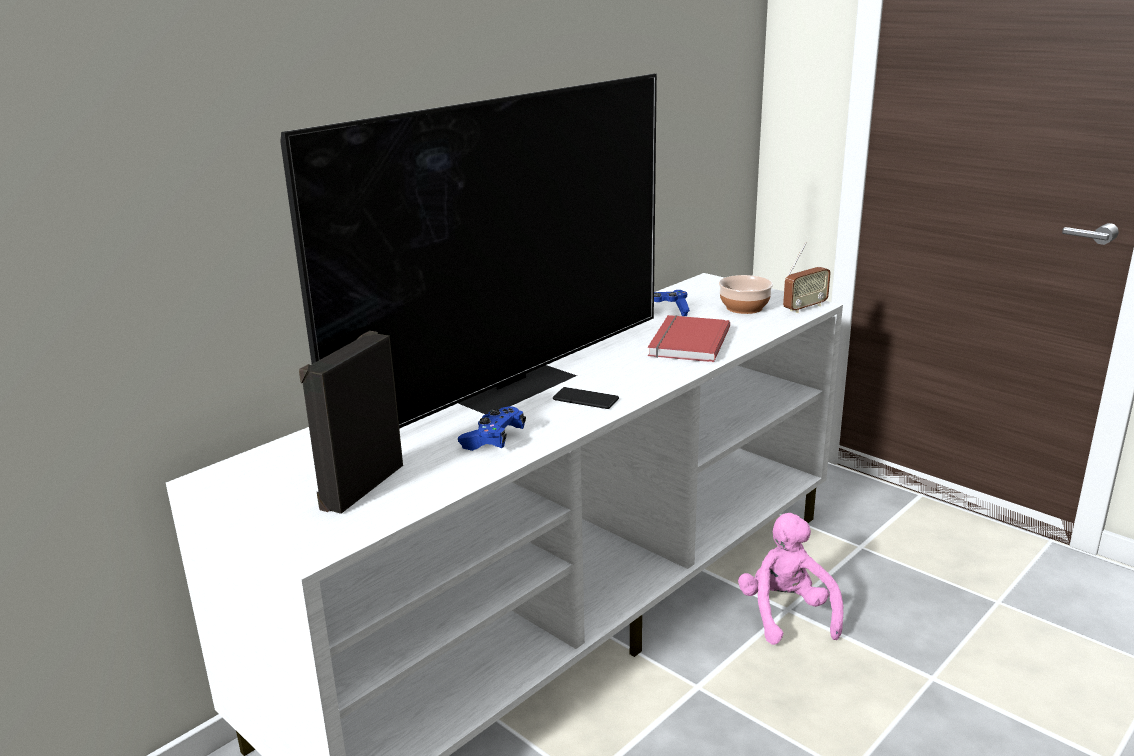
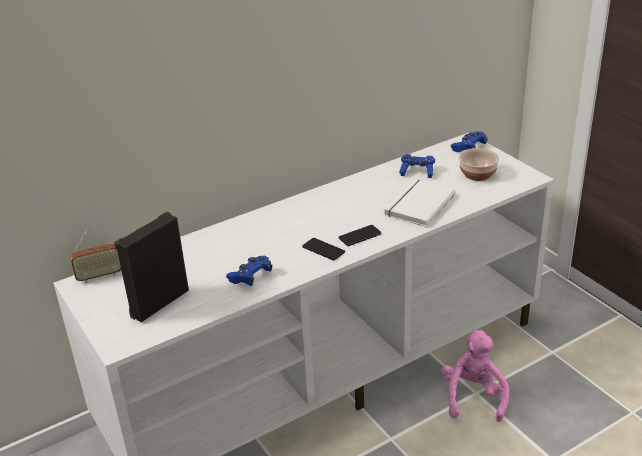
camera: 15 degrees right, 10 degrees up
television [280,74,657,429] -> none
red book [648,315,730,362] -> white book [384,179,455,227]
radio [783,242,831,313] -> radio moved to [70,226,121,283]
none -> phone [338,225,382,246]
none -> blue game controller [451,131,488,152]

